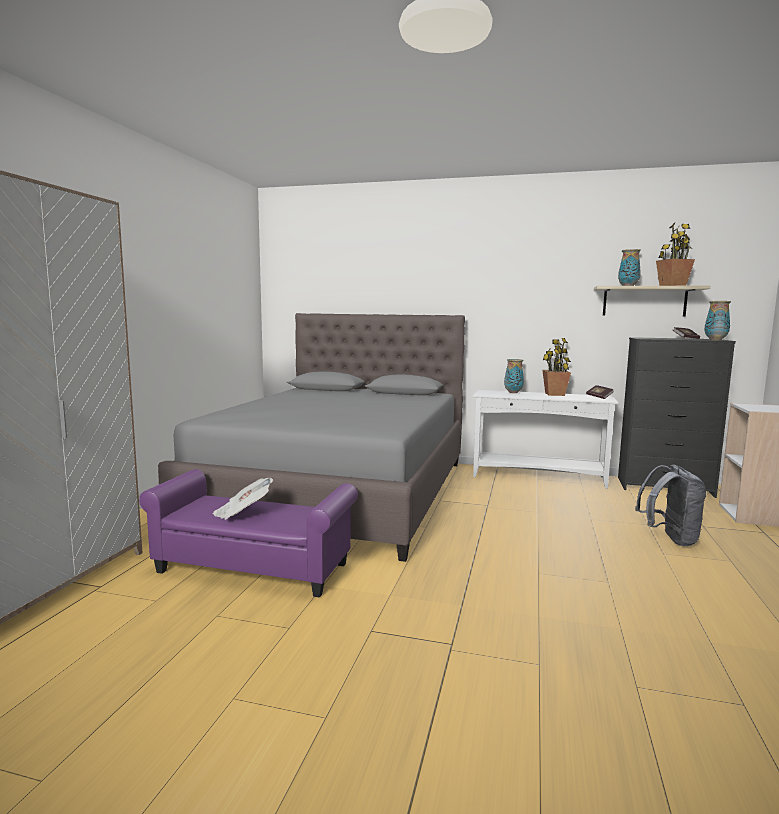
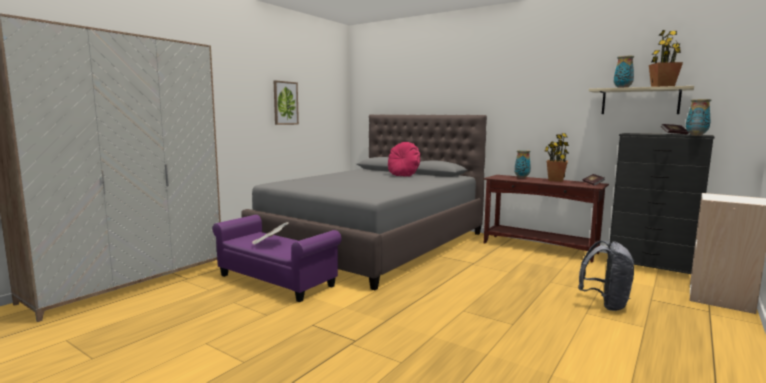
camera: 20 degrees right, 0 degrees up
white console table [473,390,619,489] -> brown console table [484,175,609,263]
none -> picture [274,80,299,125]
none -> pink pillow [388,142,420,177]

